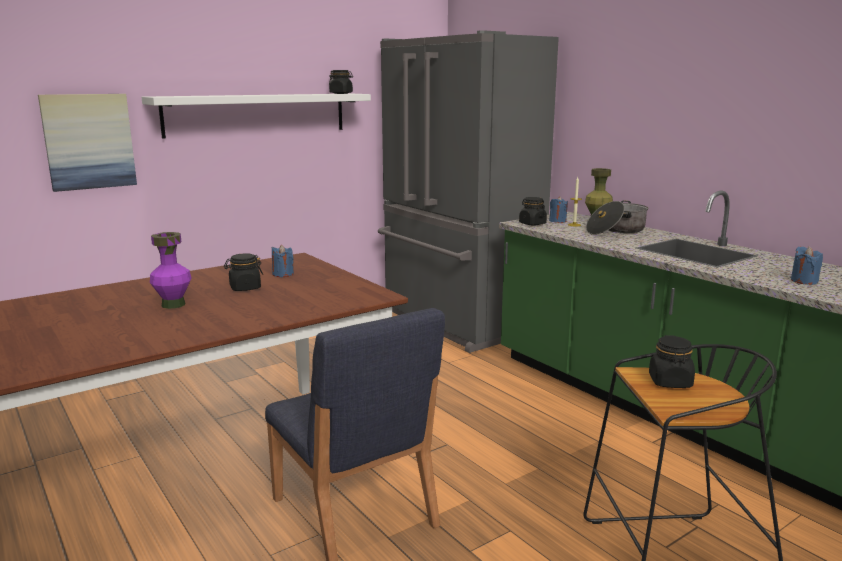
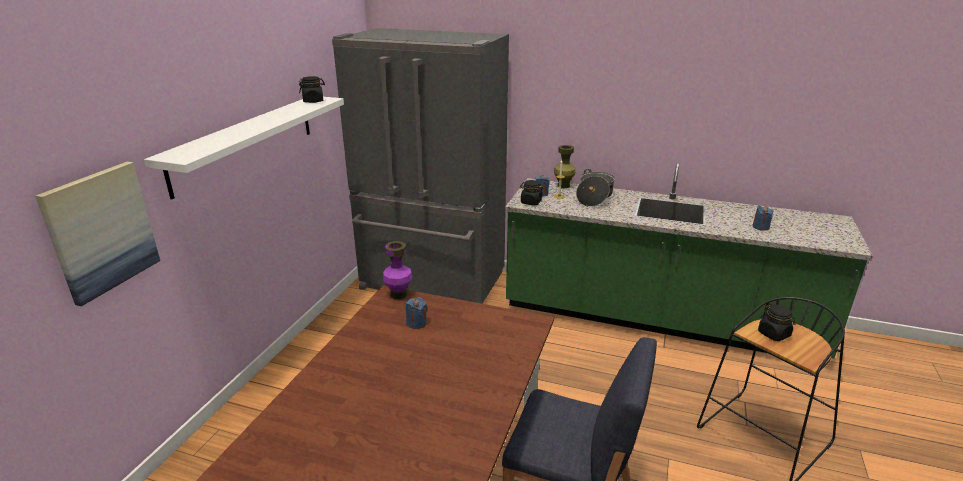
camera: 35 degrees left, 10 degrees up
purple vase [150,232,192,309] -> purple vase moved to [383,241,413,299]
black jar [224,253,263,291] -> none

